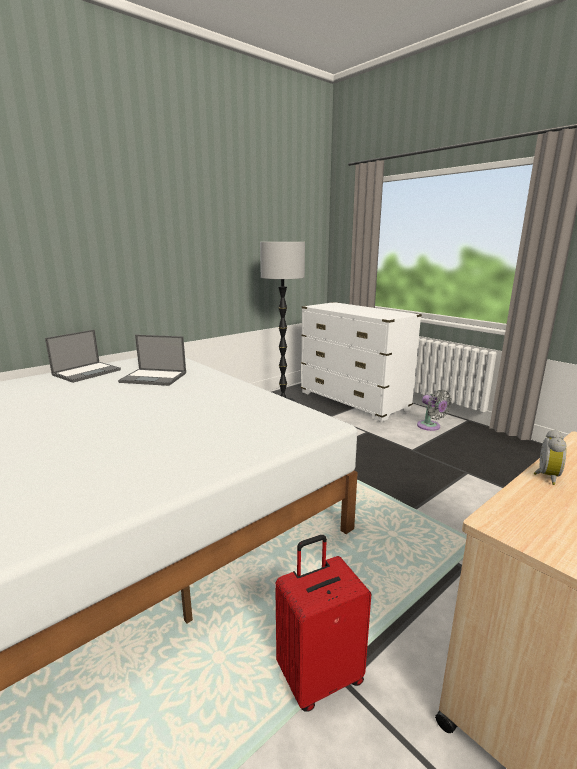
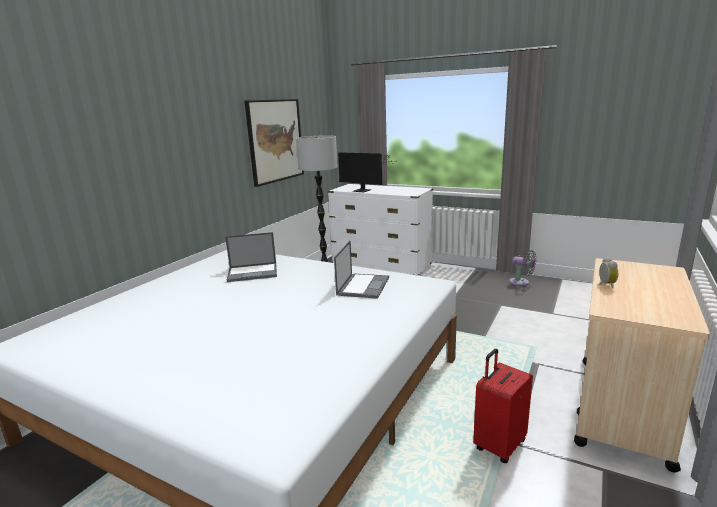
camera: 20 degrees left, 0 degrees up
laptop [45,330,121,383] -> laptop moved to [334,241,389,299]
grey fan [417,390,452,431] -> grey fan moved to [509,250,537,286]
none -> picture [244,99,304,187]
none -> monitor [338,152,394,192]

